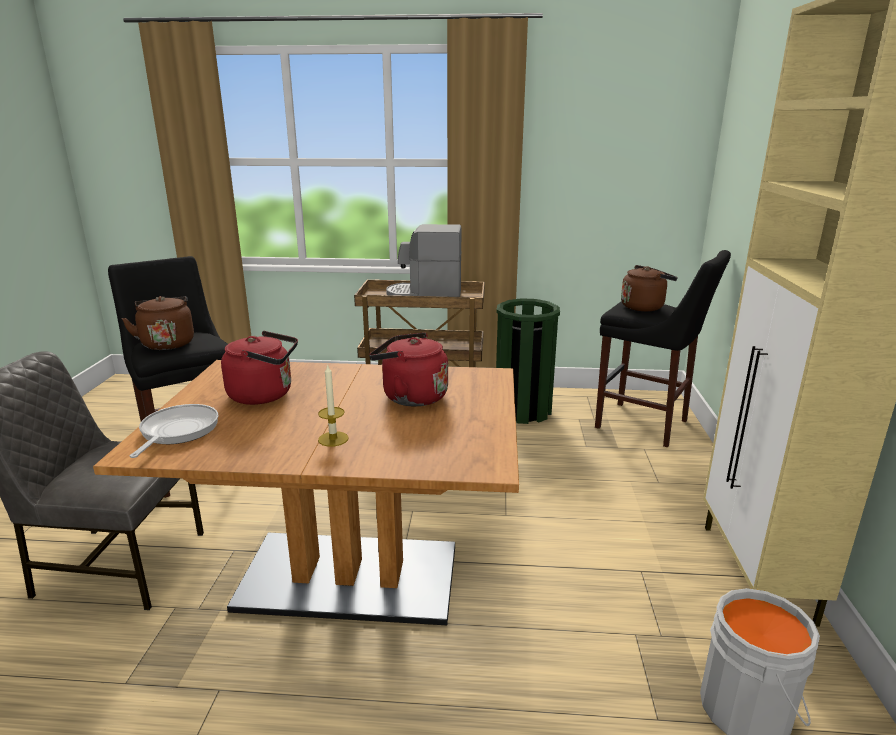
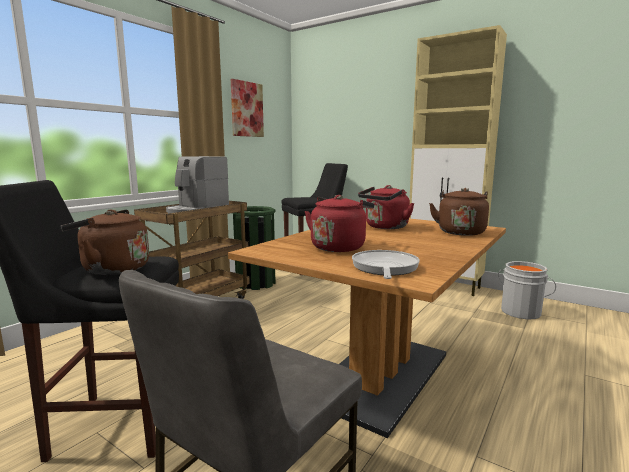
camera: 60 degrees left, 10 degrees down
frying pan [130,404,218,458] -> frying pan turned 60 degrees clockwise [352,250,420,279]
candle [318,364,349,447] -> none
brown kettle [621,265,678,311] -> brown kettle moved to [429,188,489,236]
none -> picture [231,79,264,137]

